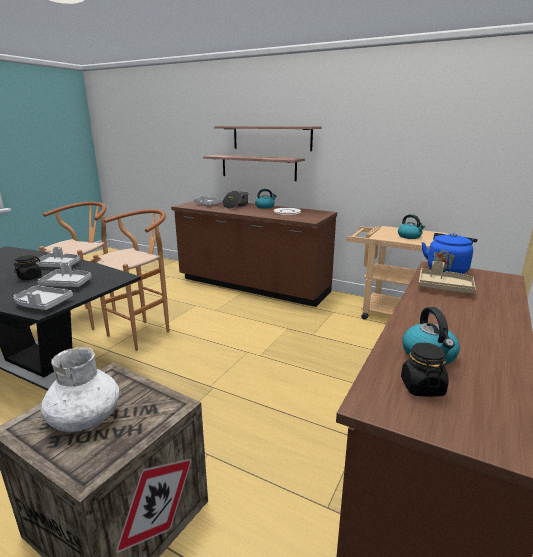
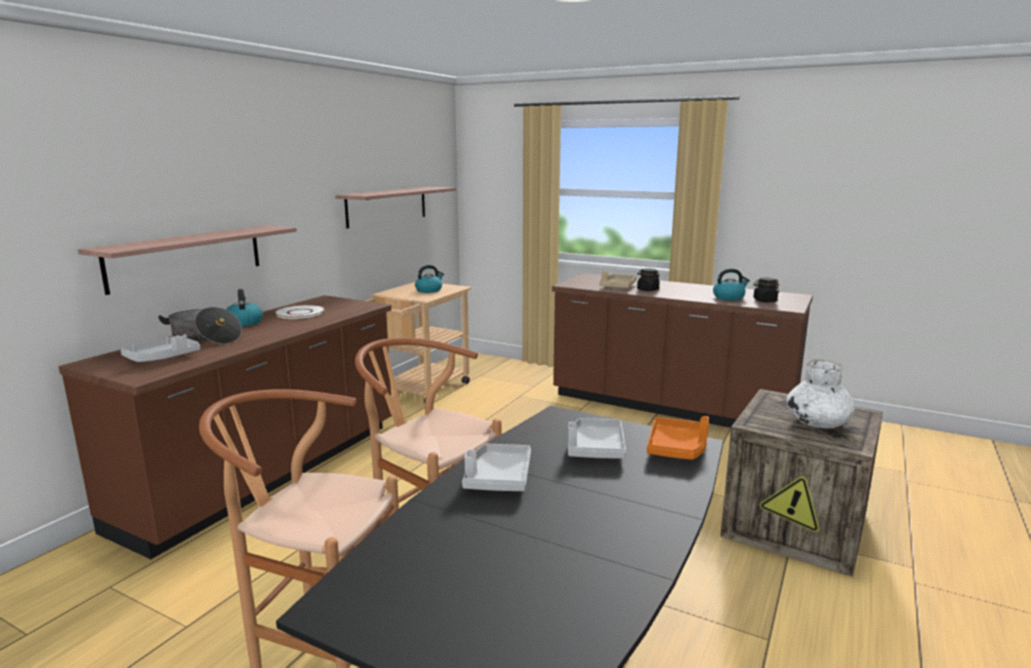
camera: 90 degrees left, 5 degrees down
grey tray [13,285,73,310] -> orange tray [647,416,709,460]
black jar [14,255,42,280] -> black jar moved to [637,268,660,291]
shelf [214,126,321,151] -> shelf moved to [335,187,455,228]
blue kettle [421,233,477,274] -> none

